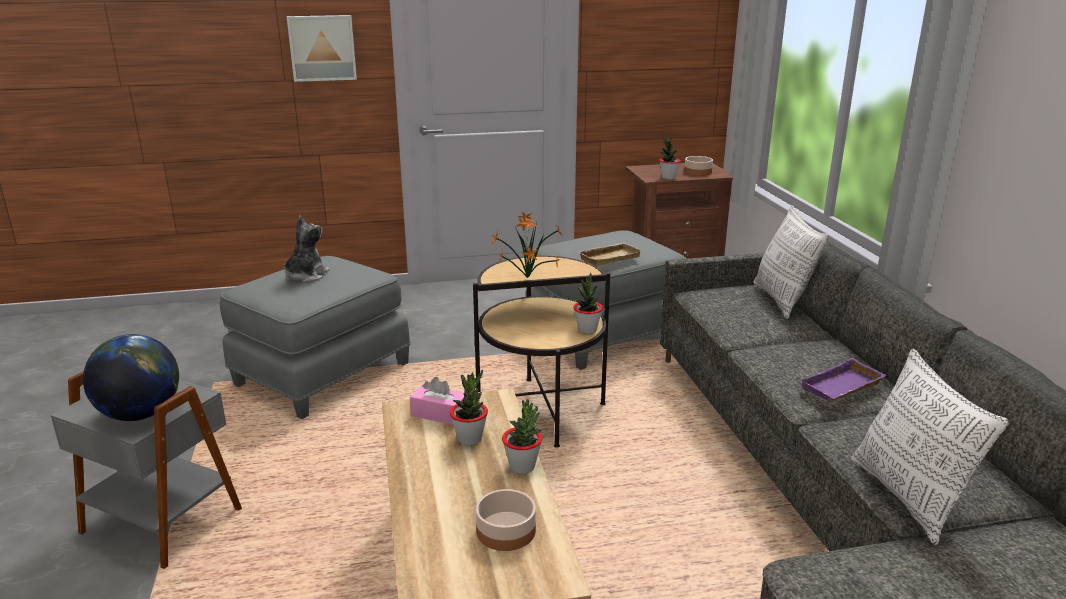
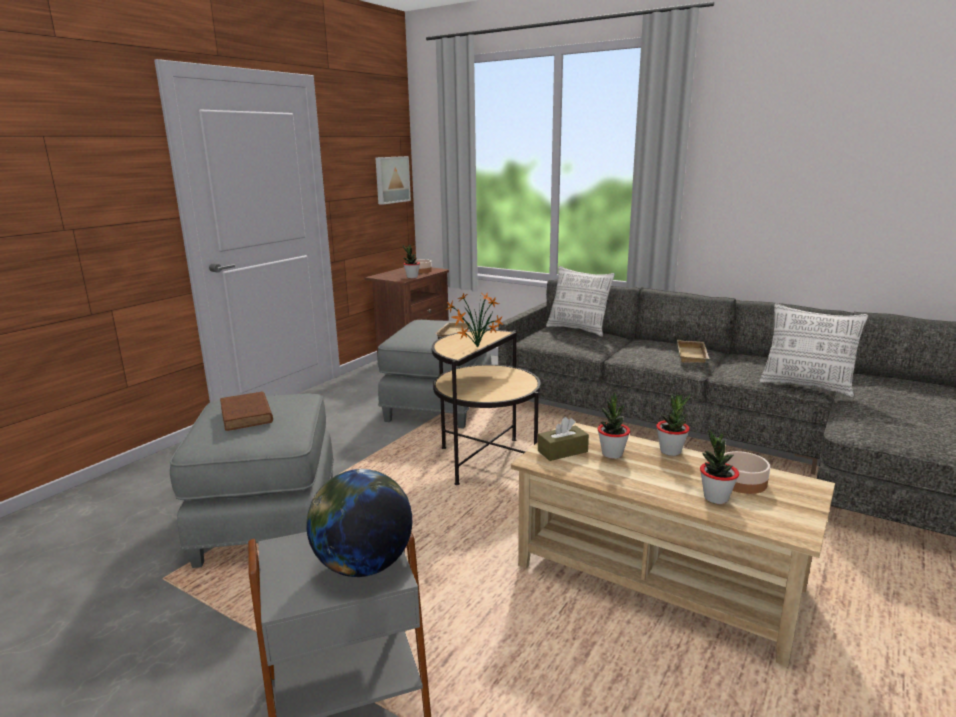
camera: 45 degrees left, 5 degrees down
plush toy [284,216,330,282] -> brown book [220,391,273,431]
picture [287,15,357,82] -> picture moved to [375,156,411,205]
pink tissue box [410,377,464,425] -> brown tissue box [538,417,589,461]
potted plant [573,272,603,334] -> potted plant moved to [700,429,739,504]
purple tray [799,358,886,402] -> beige tray [677,340,710,363]

